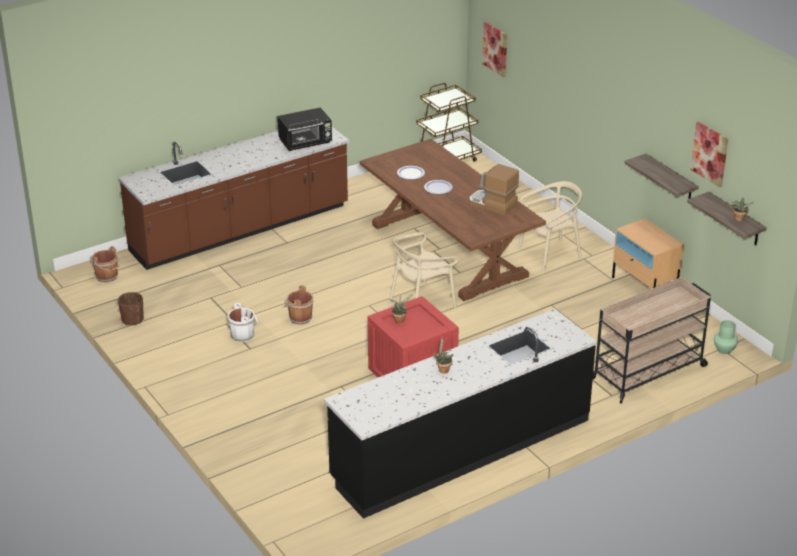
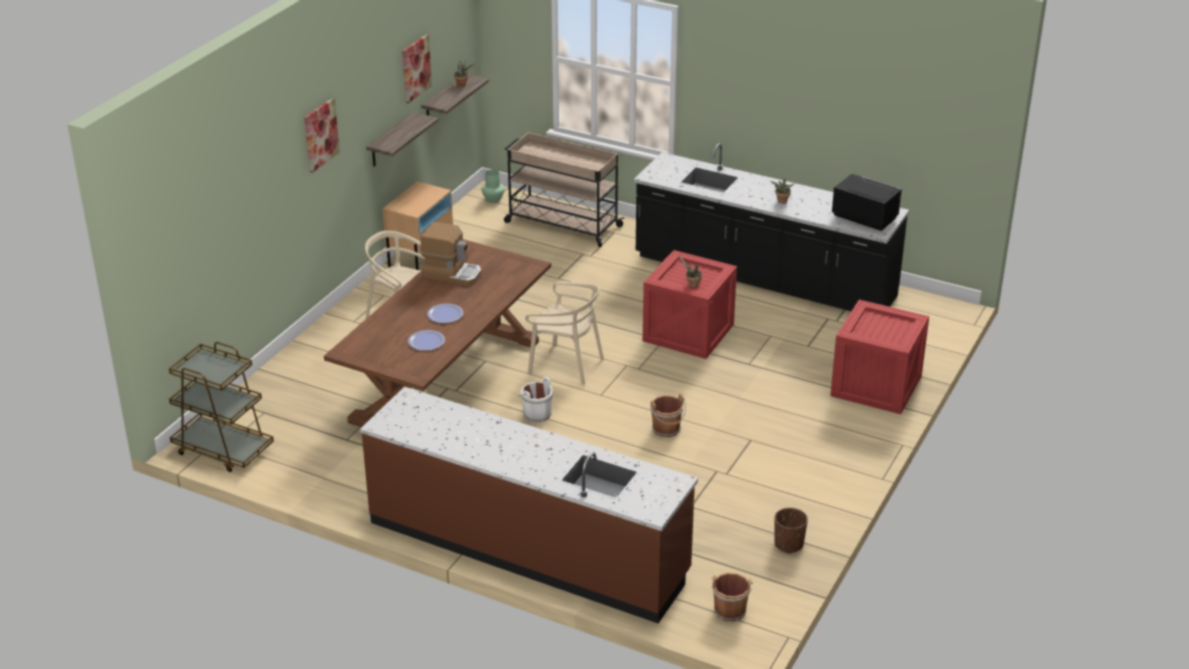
camera: 120 degrees left, 0 degrees up
white bucket [227,303,258,342] -> white bucket moved to [518,377,553,423]
black microwave [278,107,332,151] -> black microwave moved to [832,174,902,231]
coffee machine [469,164,519,216] -> coffee machine turned 75 degrees counterclockwise [421,222,482,286]
picture [482,21,508,77] -> picture moved to [304,98,340,173]
none -> crate [830,300,929,414]

